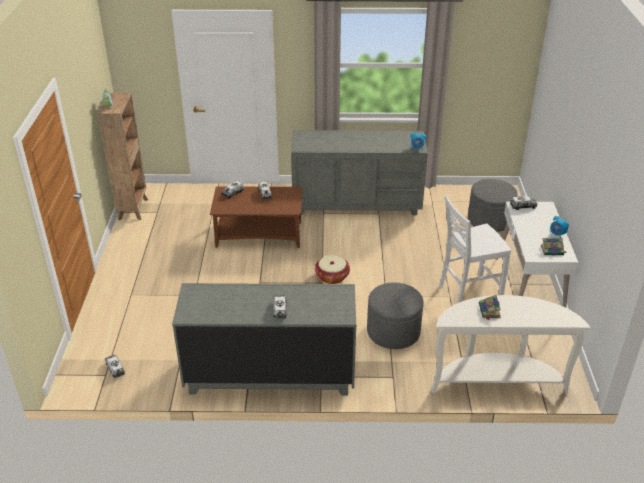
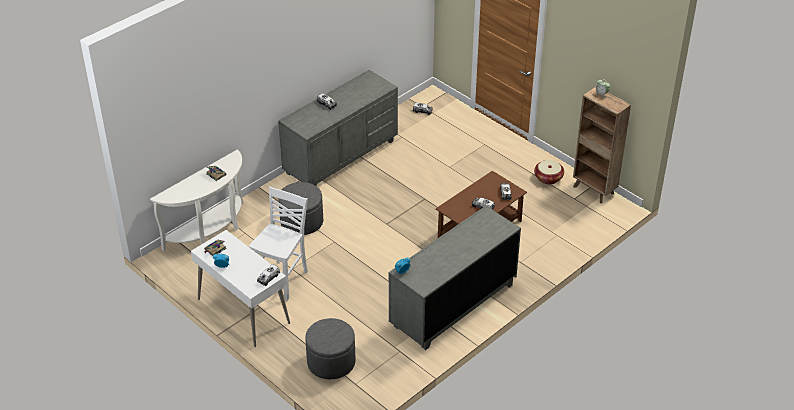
camera: 135 degrees right, 5 degrees up
basket [315,255,350,284] -> basket moved to [534,160,564,184]

